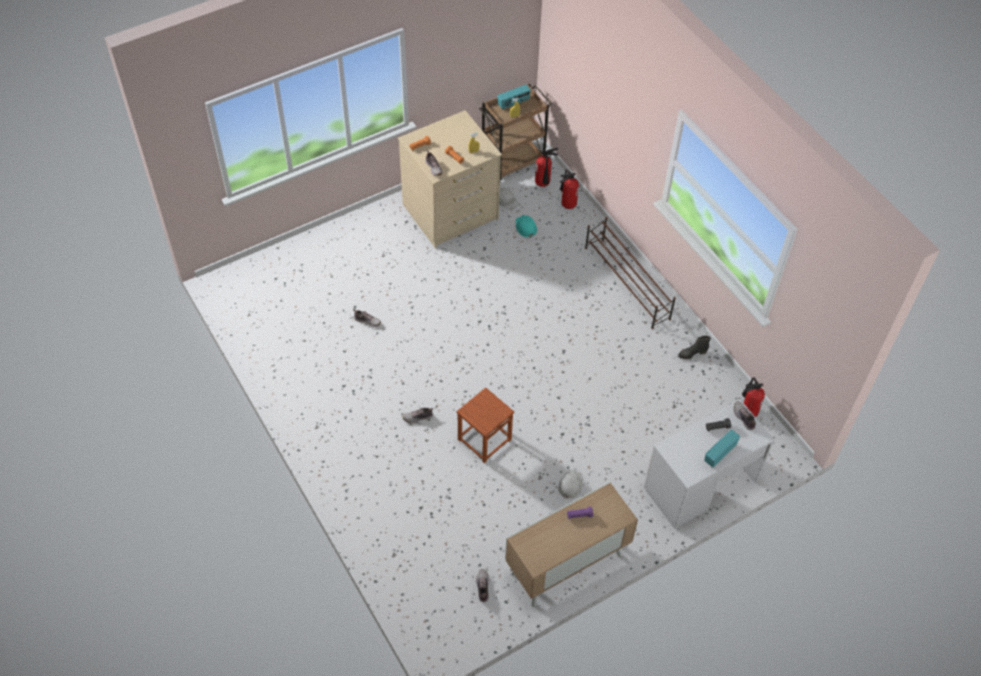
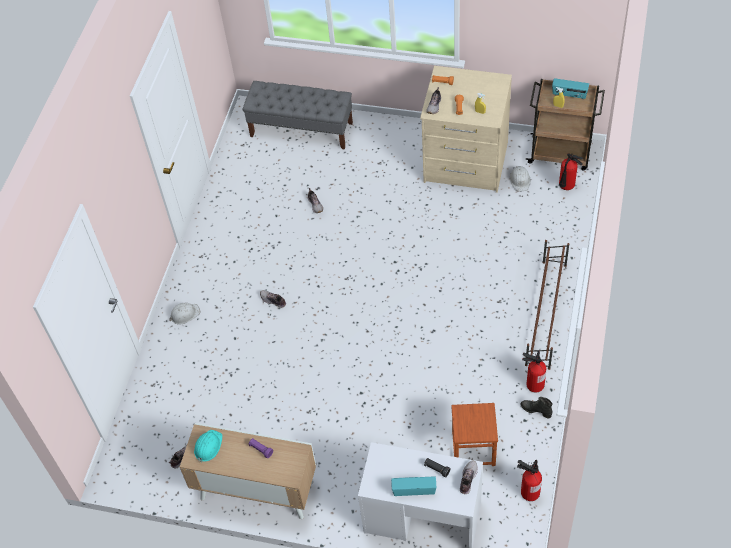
camera: 50 degrees right, 0 degrees up
brown stool [457,387,514,463] -> brown stool moved to [451,403,498,466]
turquoise hard hat [516,215,537,238] -> turquoise hard hat moved to [194,430,223,462]
white hard hat [558,470,583,499] -> white hard hat moved to [169,303,201,325]
fire extinguisher [560,169,579,209] -> fire extinguisher moved to [522,350,547,392]
none -> grey bench [243,81,353,149]

